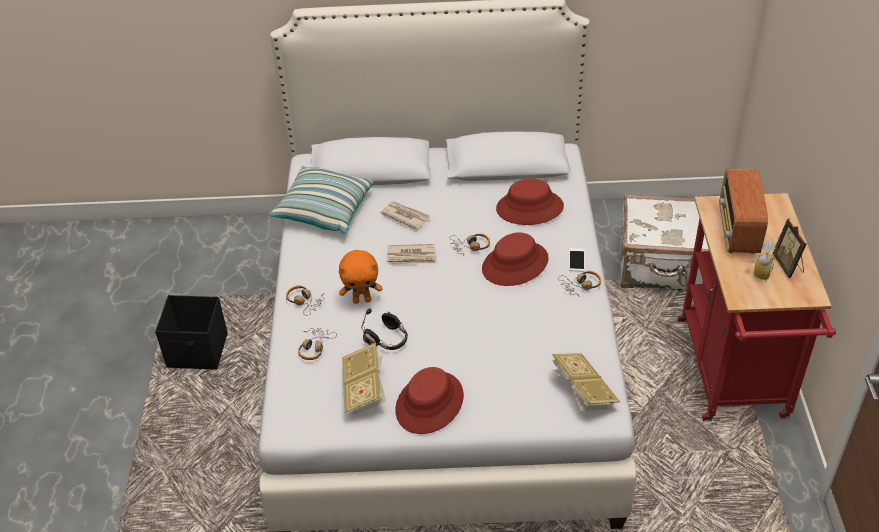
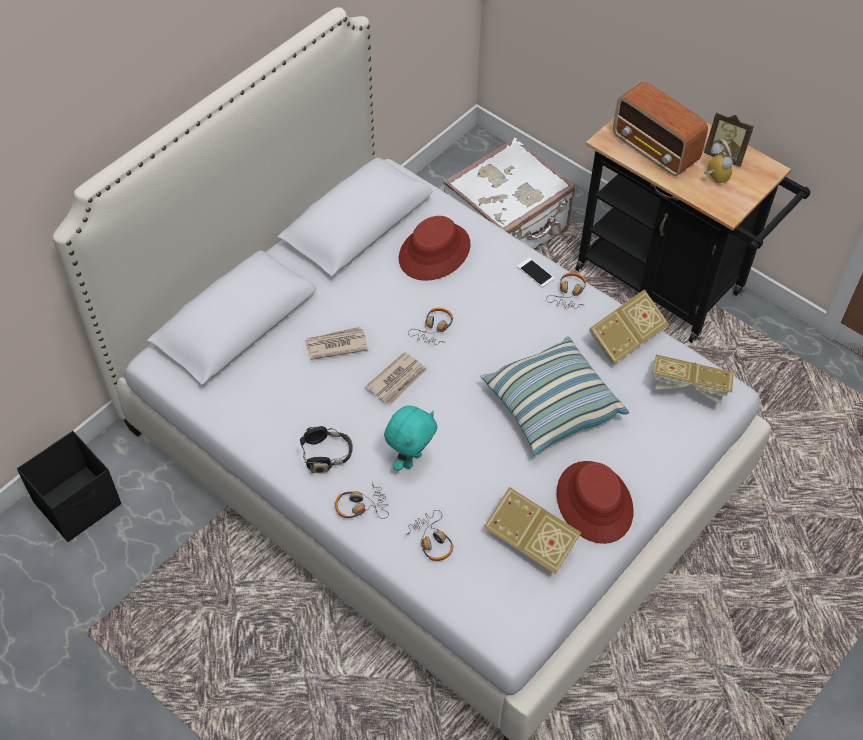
camera: 50 degrees left, 10 degrees up
black storage box [155,295,228,370] -> black storage box moved to [17,431,121,542]
pillow [268,166,374,234] -> pillow moved to [480,336,629,455]
orange plush toy [339,250,382,304] -> turquoise plush toy [384,405,437,471]
black headphones [361,309,408,350] -> black headphones moved to [300,426,353,473]
red hat [482,232,549,286] -> none
red cart [677,193,836,422] -> black cart [575,118,810,343]
none -> book [588,289,669,363]

